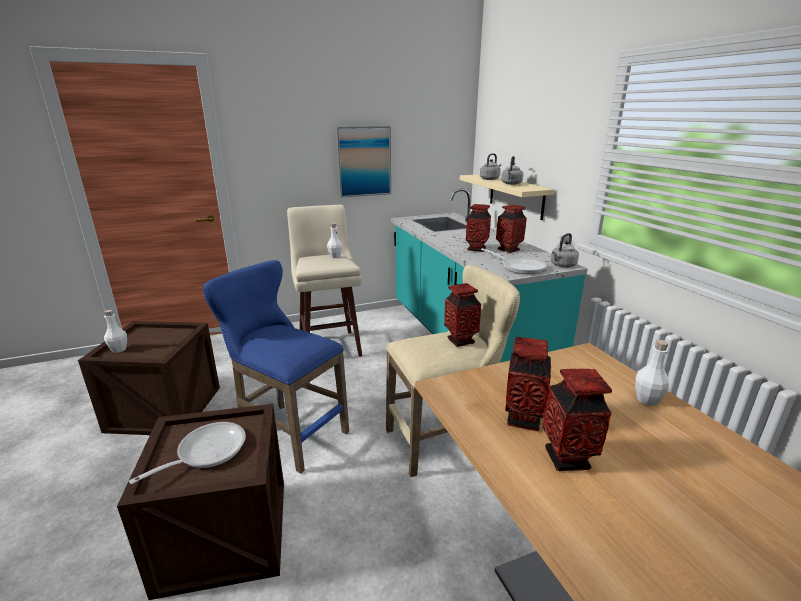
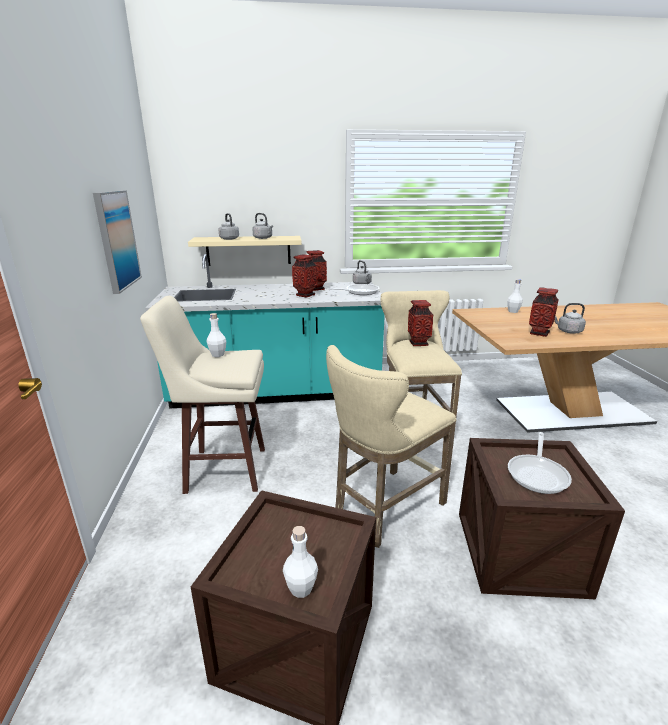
camera: 75 degrees left, 0 degrees up
frying pan [129,422,246,484] -> frying pan turned 120 degrees counterclockwise [508,432,572,494]
blue stool [203,260,349,473] -> beige stool [326,345,457,548]
vase [542,369,612,471] -> grey kettle [555,303,586,334]

